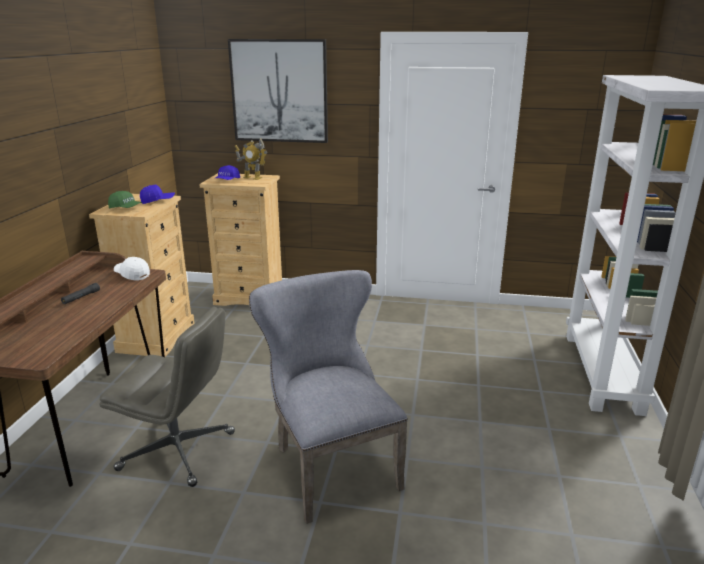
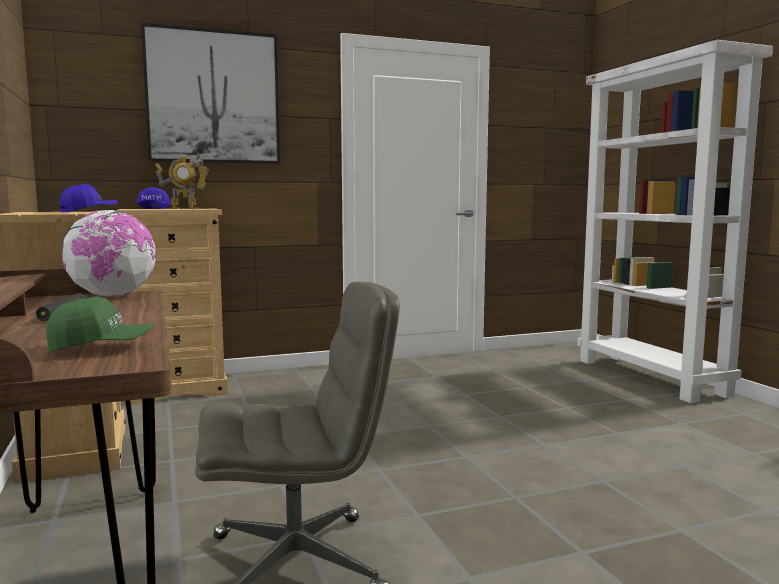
camera: 30 degrees left, 15 degrees down
green cap [108,191,143,208] -> green cap moved to [46,296,156,353]
white cap [114,257,150,281] -> globe [62,210,156,297]
grey chair [249,270,408,524] -> none

